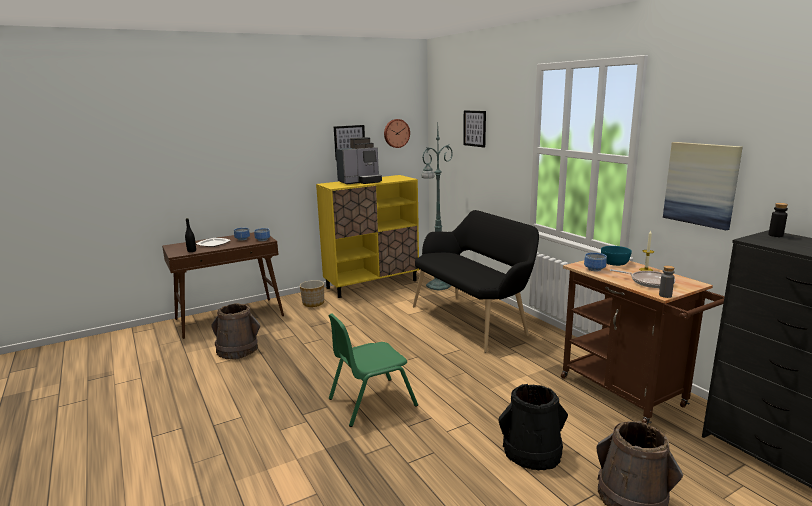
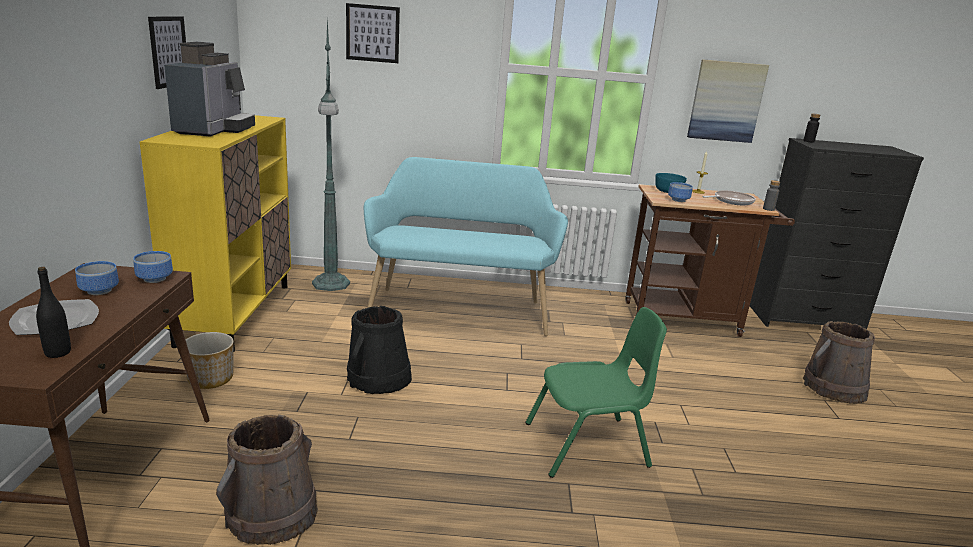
camera: 60 degrees left, 5 degrees up
green chair [329,313,418,427] -> green chair turned 105 degrees counterclockwise [525,307,667,478]
wall clock [384,119,410,148] -> none
black bench [413,210,539,353] -> turquoise bench [364,157,568,336]
black bucket [498,384,568,470] -> black bucket moved to [347,306,412,394]

